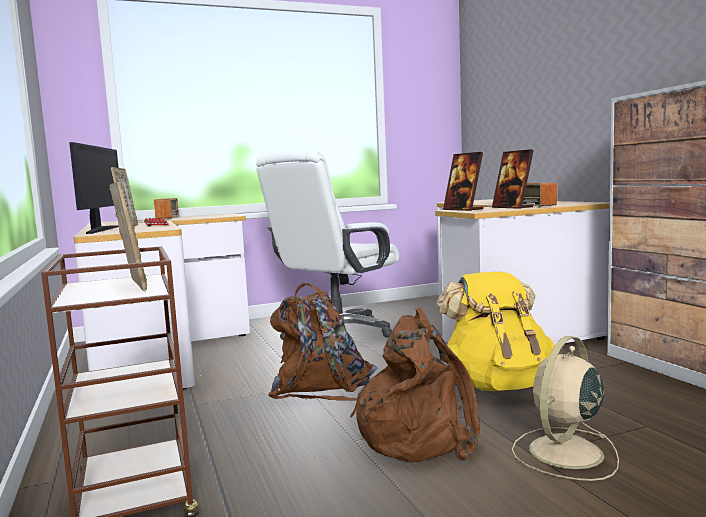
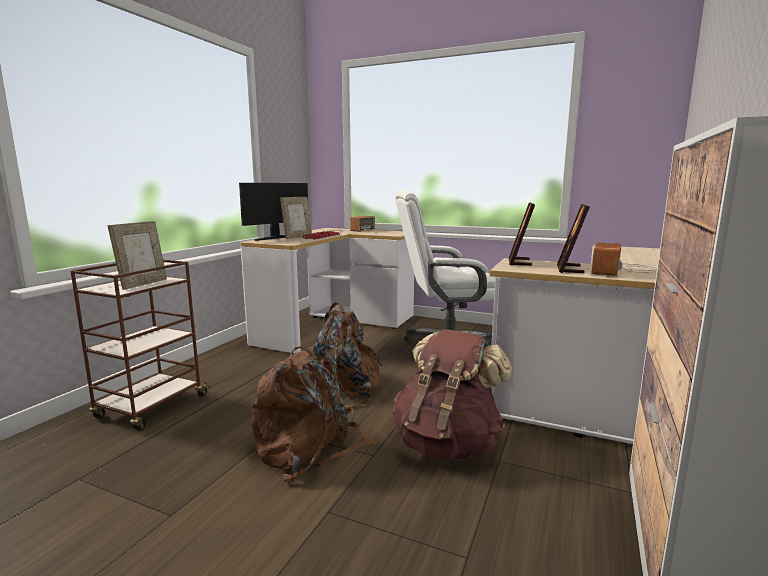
camera: 45 degrees right, 5 degrees up
yellow backpack [436,272,555,391] -> brown backpack [393,329,512,460]
beige fan [512,336,619,481] -> none

